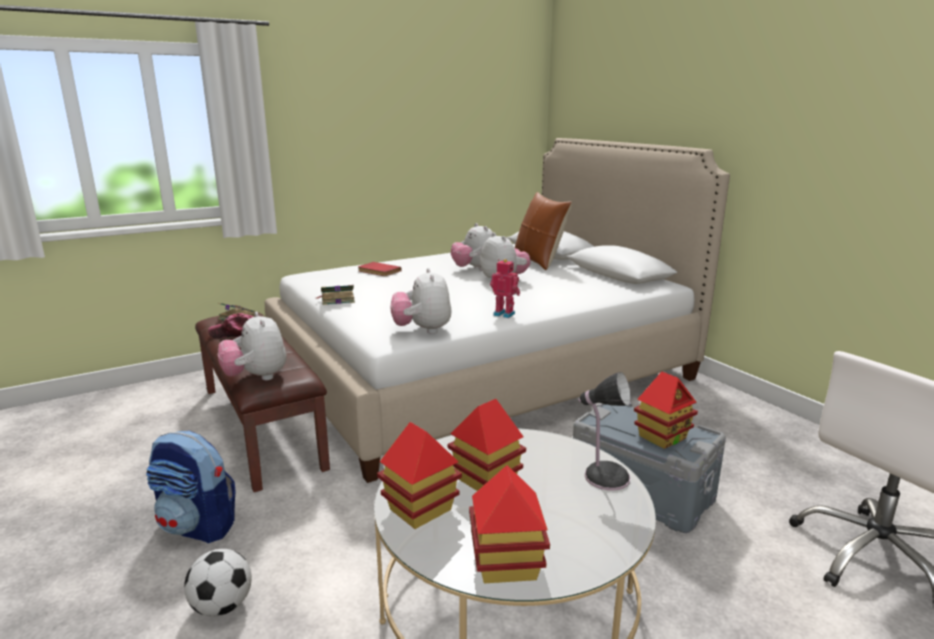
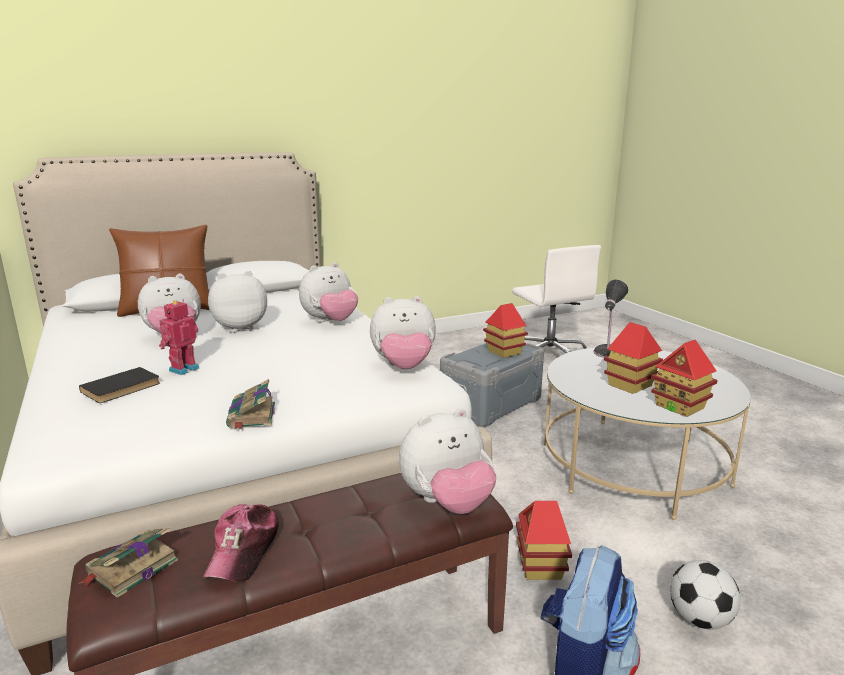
camera: 85 degrees left, 0 degrees up
red book [358,262,402,276] -> black book [79,367,160,403]
toy house [469,465,550,583] -> toy house moved to [516,501,572,580]
toy robot [490,259,520,318] -> toy robot moved to [159,300,199,375]
none -> plush toy [299,262,358,322]

